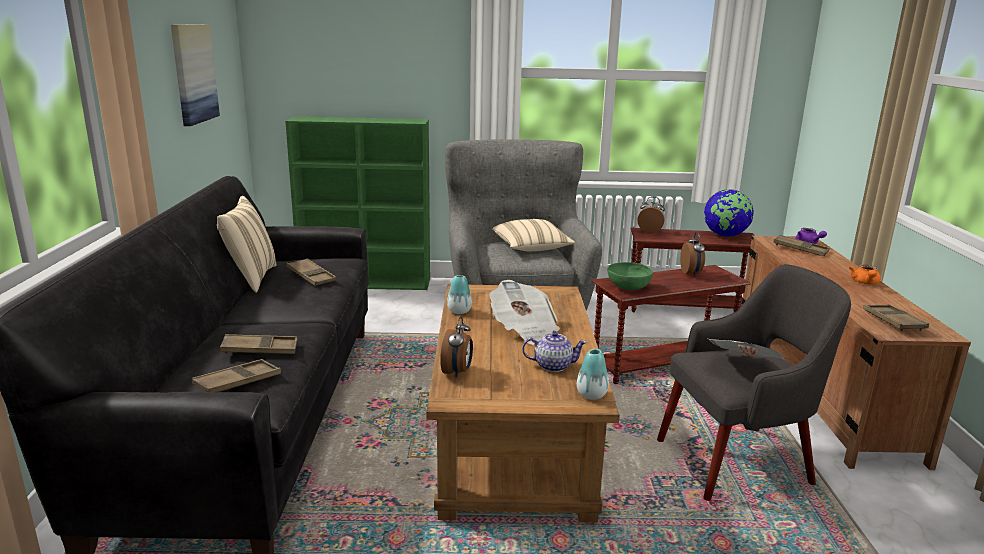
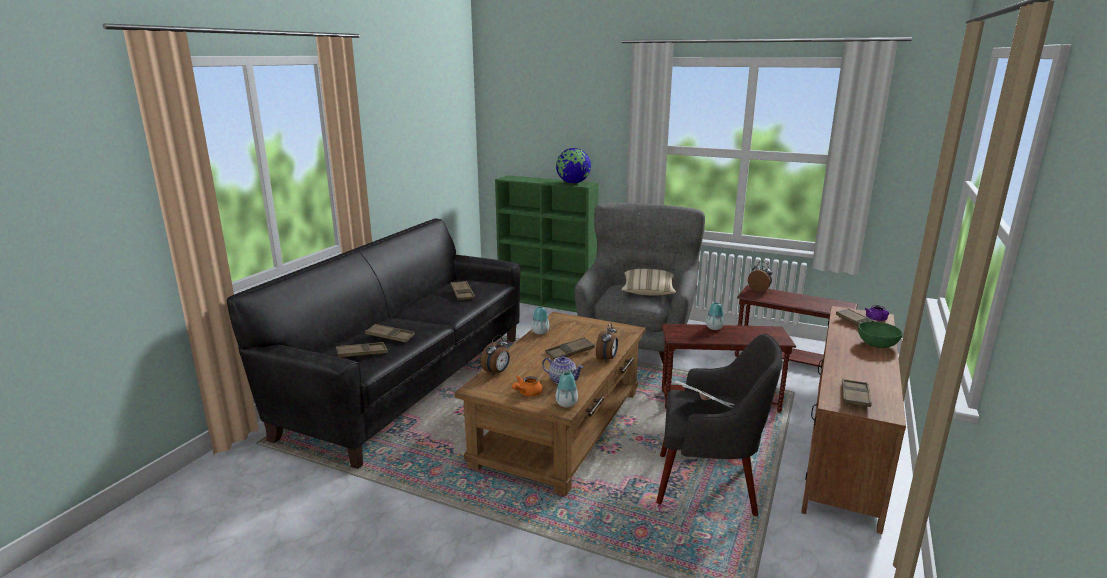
camera: 25 degrees right, 0 degrees up
picture [171,24,220,126] -> none
beige pillow [217,196,276,293] -> none
newspaper [489,280,560,345] -> brown tray [545,337,595,359]
green bowl [607,262,653,290] -> green bowl moved to [858,322,902,348]
alarm clock [680,232,705,276] -> alarm clock moved to [596,323,618,363]
globe [704,189,754,237] -> globe moved to [556,148,591,184]
orange teapot [849,265,881,285] -> orange teapot moved to [512,375,542,396]
none -> vase [706,302,724,330]

